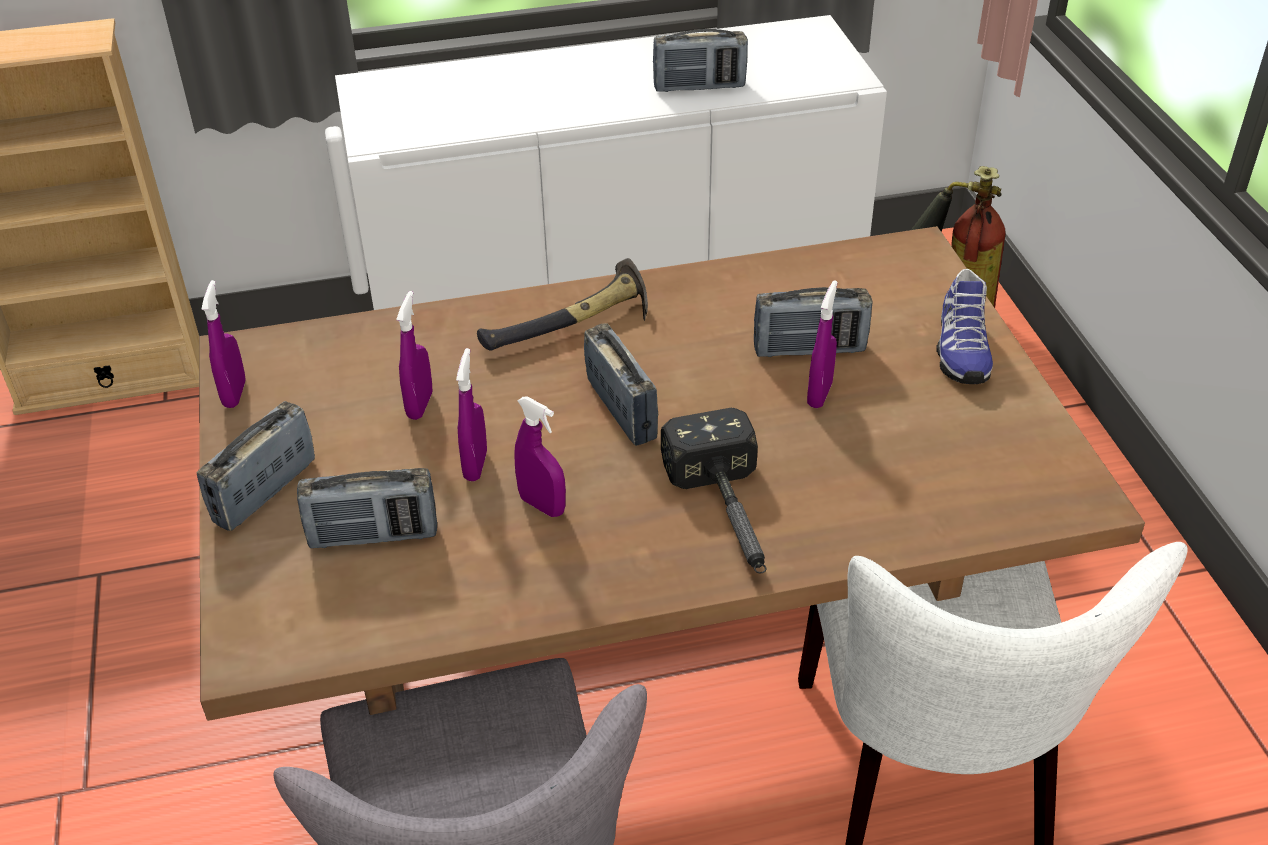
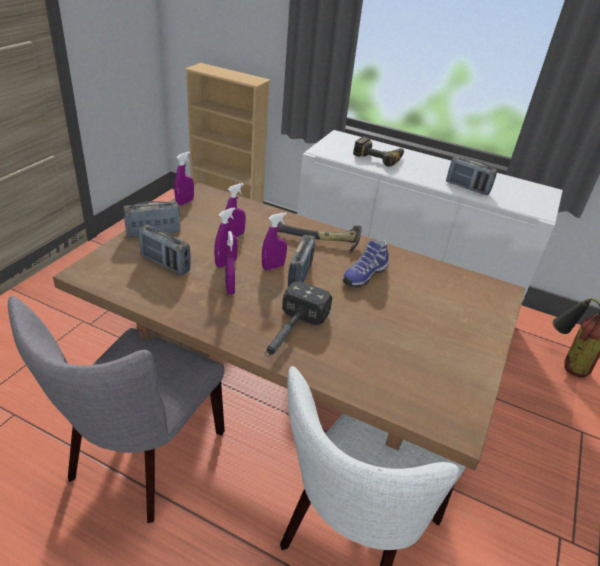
camera: 35 degrees right, 5 degrees down
radio [754,287,872,357] -> none
purple spray bottle [807,280,838,408] -> purple spray bottle moved to [262,212,287,270]
shoe [937,269,993,384] -> shoe moved to [343,240,389,288]
none -> power drill [353,137,404,167]

